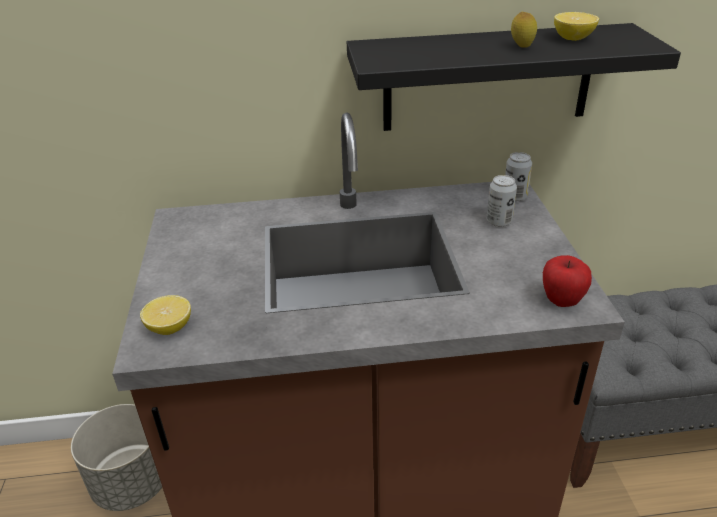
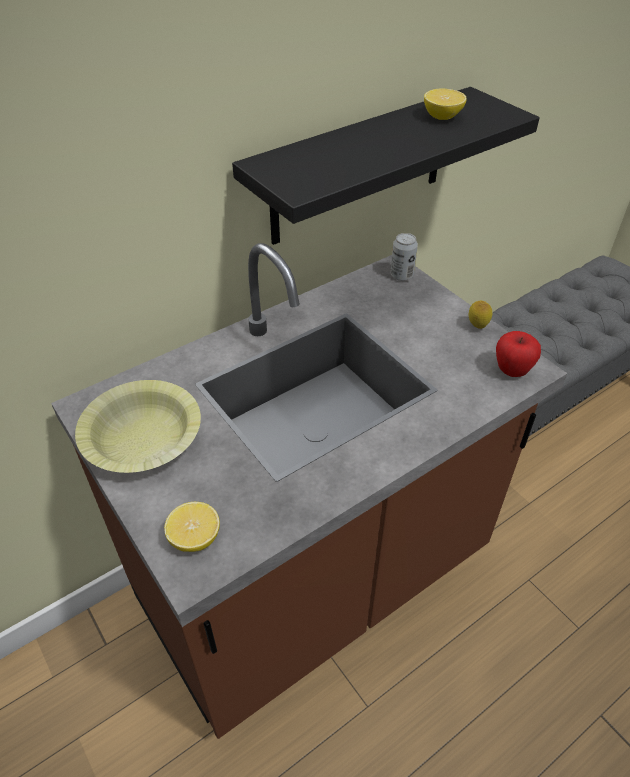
camera: 30 degrees left, 10 degrees up
grey planter [71,404,162,511] -> none
can [487,175,517,227] -> none
lemon [511,12,537,48] -> lemon moved to [468,301,492,329]
none -> yellow bowl [75,380,201,473]

